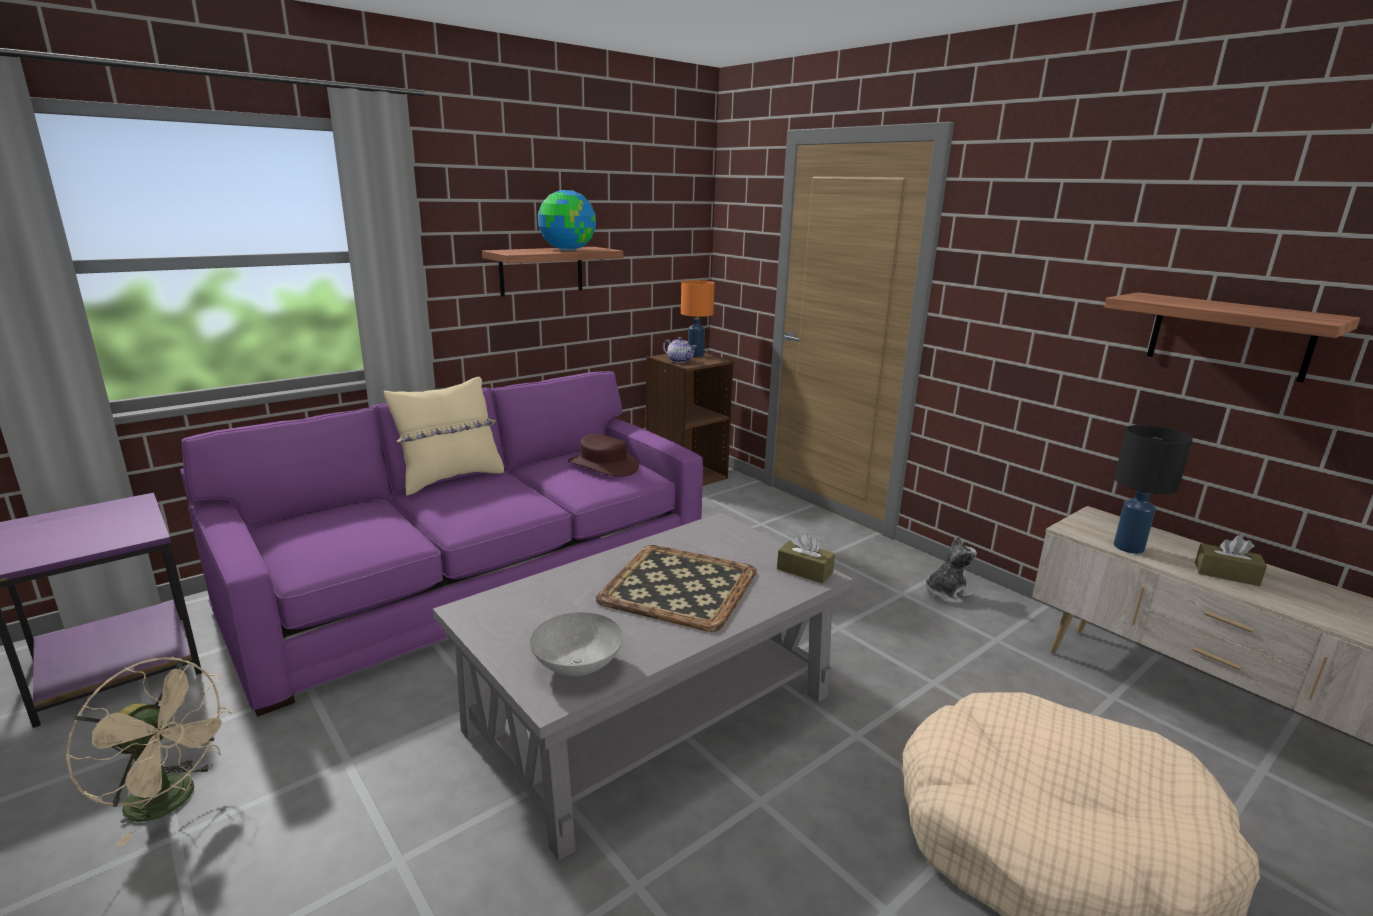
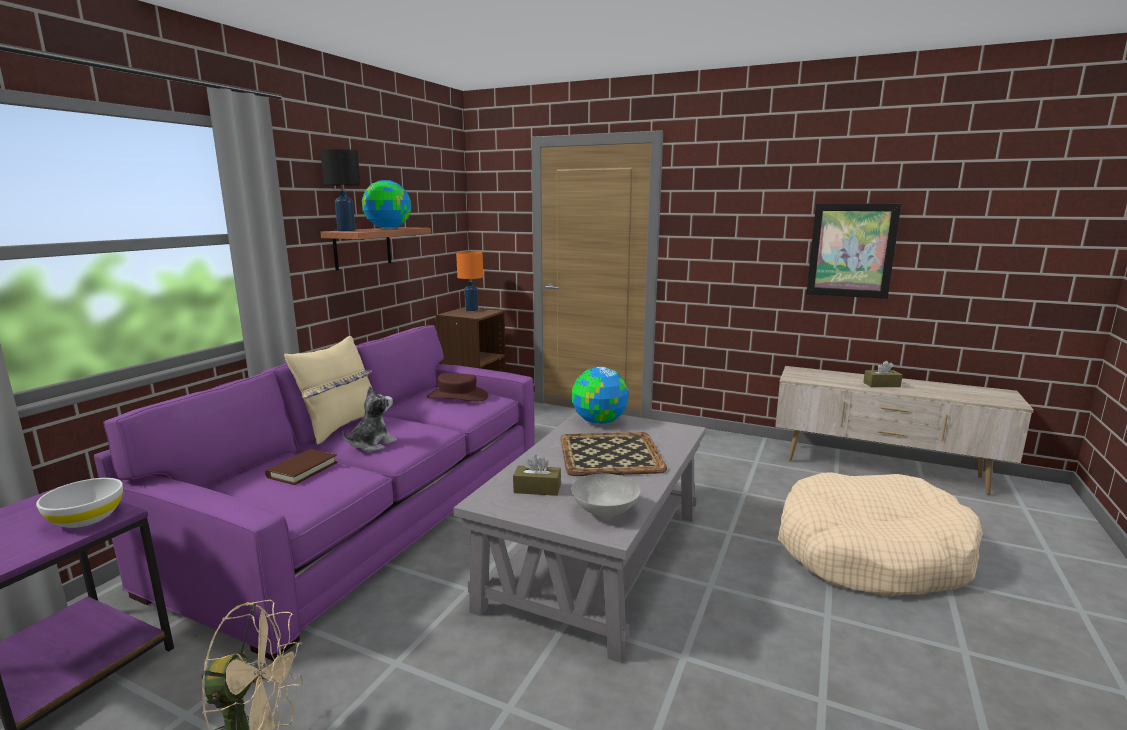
camera: 25 degrees left, 5 degrees down
teapot [663,337,697,363] -> none
brown tissue box [777,533,835,584] -> brown tissue box moved to [513,455,561,496]
plush toy [926,536,977,603] -> plush toy moved to [342,386,397,452]
shelf [1104,292,1360,383] -> picture [806,203,901,299]
black table lamp [1114,425,1193,554] -> black table lamp moved to [320,149,361,231]
none -> white bowl [36,478,123,528]
none -> brown book [265,449,338,485]
none -> globe [572,367,629,424]

